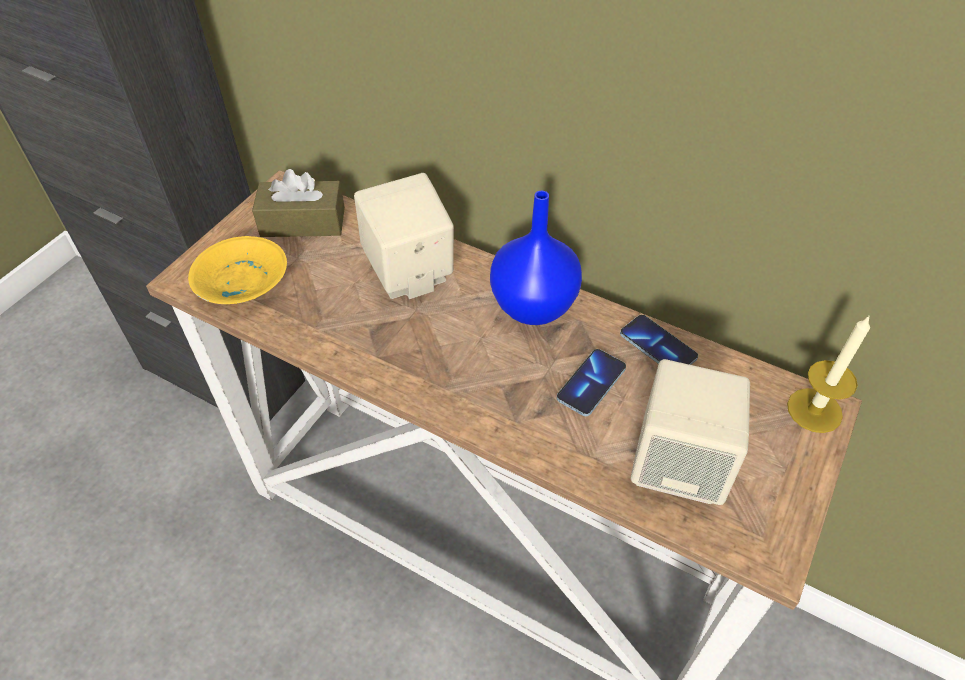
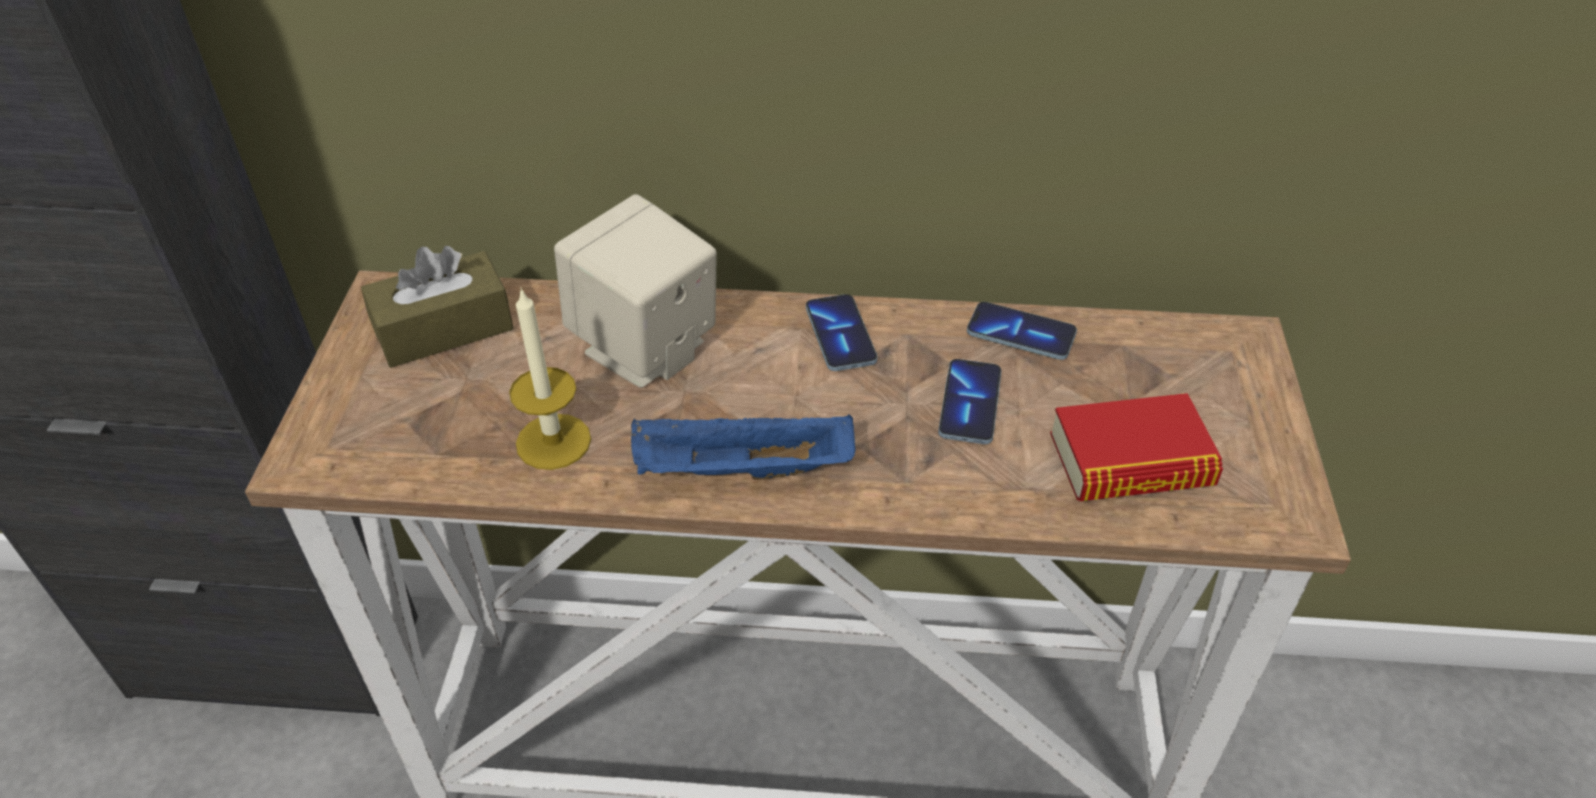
camera: 25 degrees left, 5 degrees down
yellow bowl [188,236,287,304] -> none
blue vase [490,191,582,325] -> phone [806,294,877,371]
beige speaker [631,359,750,505] -> book [1050,393,1223,501]
candle [787,315,870,433] -> candle moved to [509,288,591,470]
none -> blue tray [631,414,856,480]

